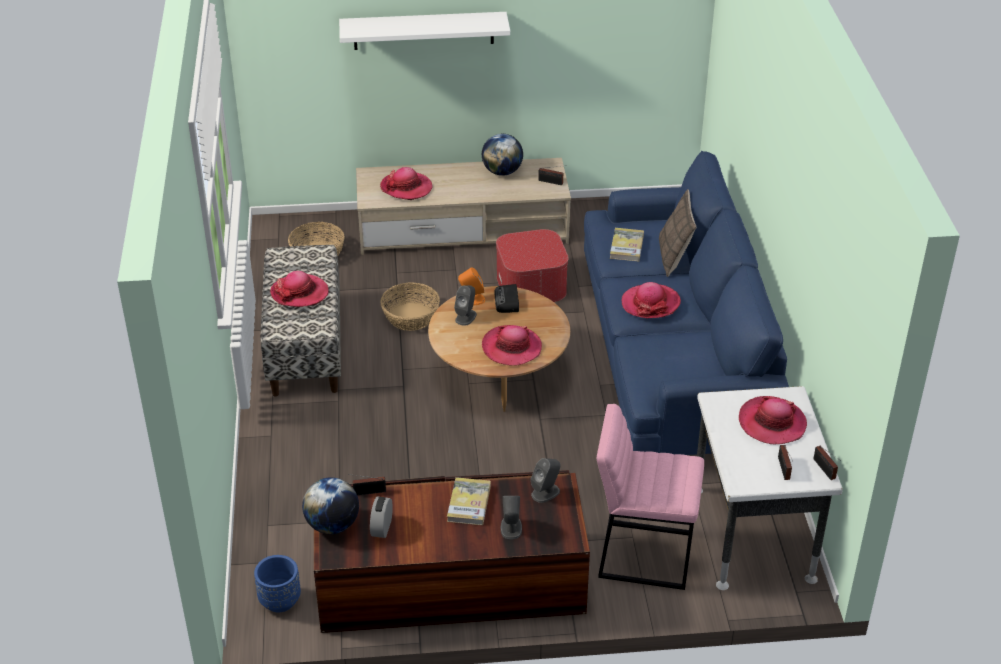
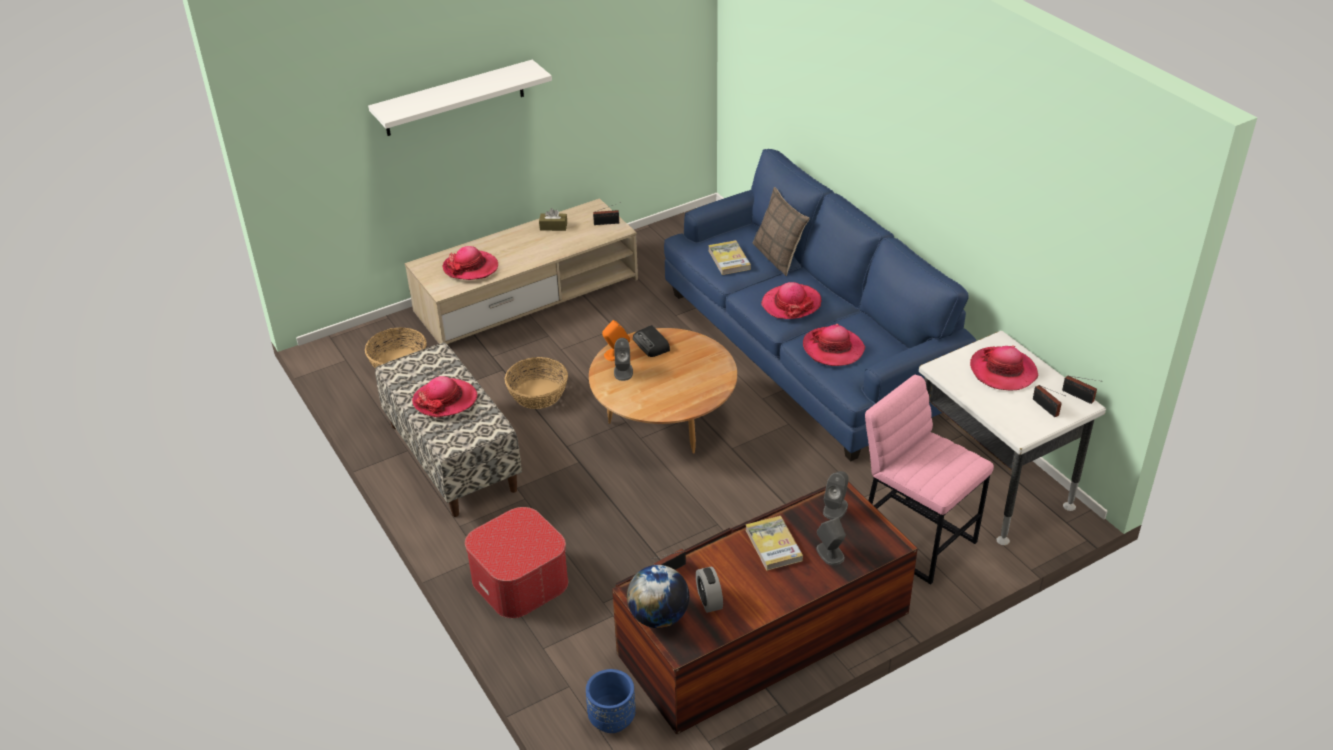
camera: 25 degrees left, 0 degrees up
globe [482,134,523,176] -> brown tissue box [539,208,567,231]
hat [482,325,542,366] -> hat moved to [803,324,865,366]
ottoman [496,229,568,302] -> ottoman moved to [465,507,568,618]
pink chair [597,404,704,590] -> pink chair turned 60 degrees clockwise [865,374,994,585]

